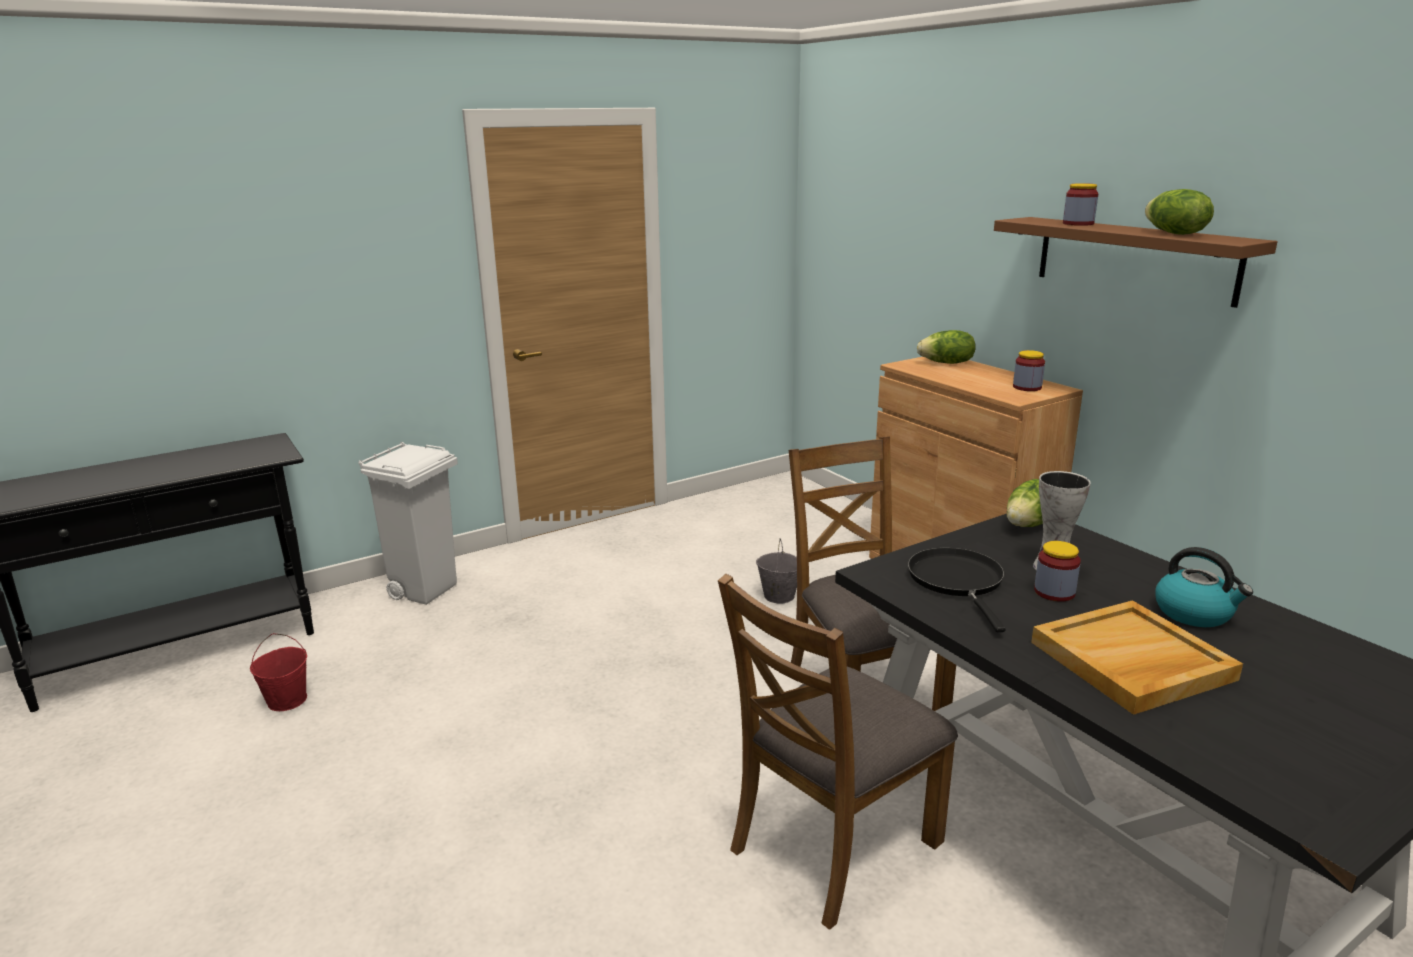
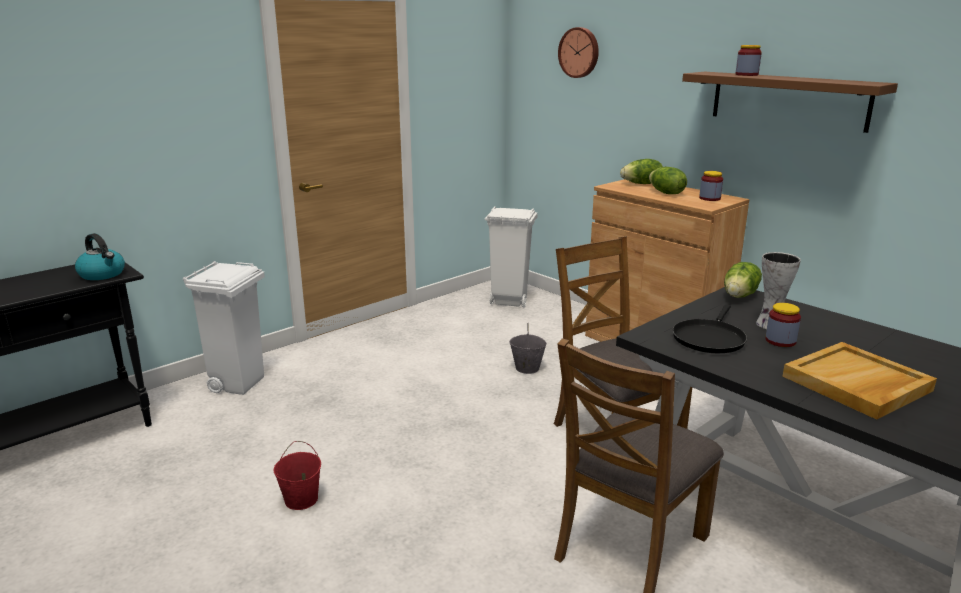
camera: 10 degrees left, 0 degrees up
red bucket [250,633,307,711] -> red bucket moved to [274,441,321,510]
black frying pan [908,548,1005,632] -> black frying pan turned 135 degrees counterclockwise [673,304,747,353]
lettuce [1145,189,1214,235] -> lettuce moved to [649,167,687,194]
kettle [1155,547,1253,627] -> kettle moved to [75,233,125,280]
none -> white trash can [485,206,538,307]
none -> wall clock [558,27,599,78]

